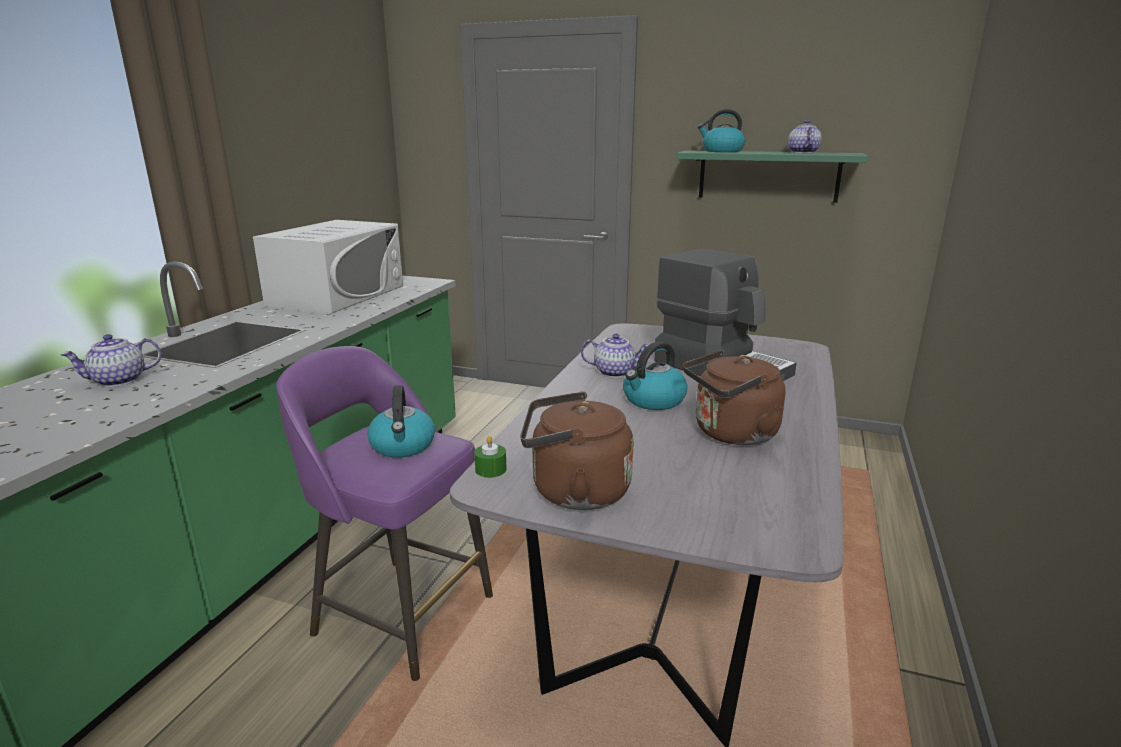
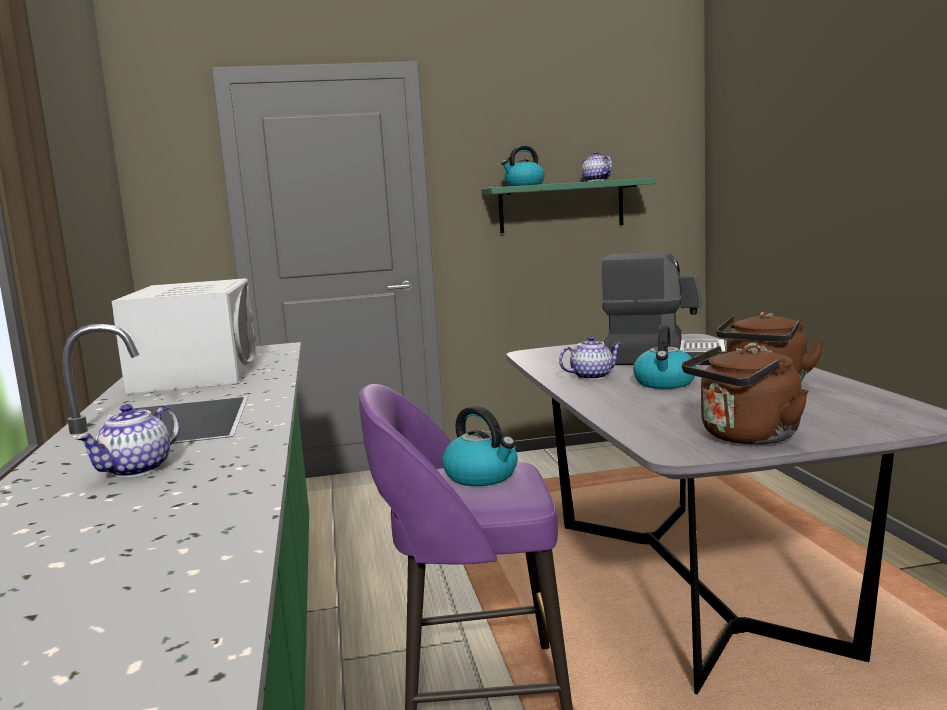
camera: 30 degrees left, 10 degrees down
green candle [474,436,506,478] -> none

